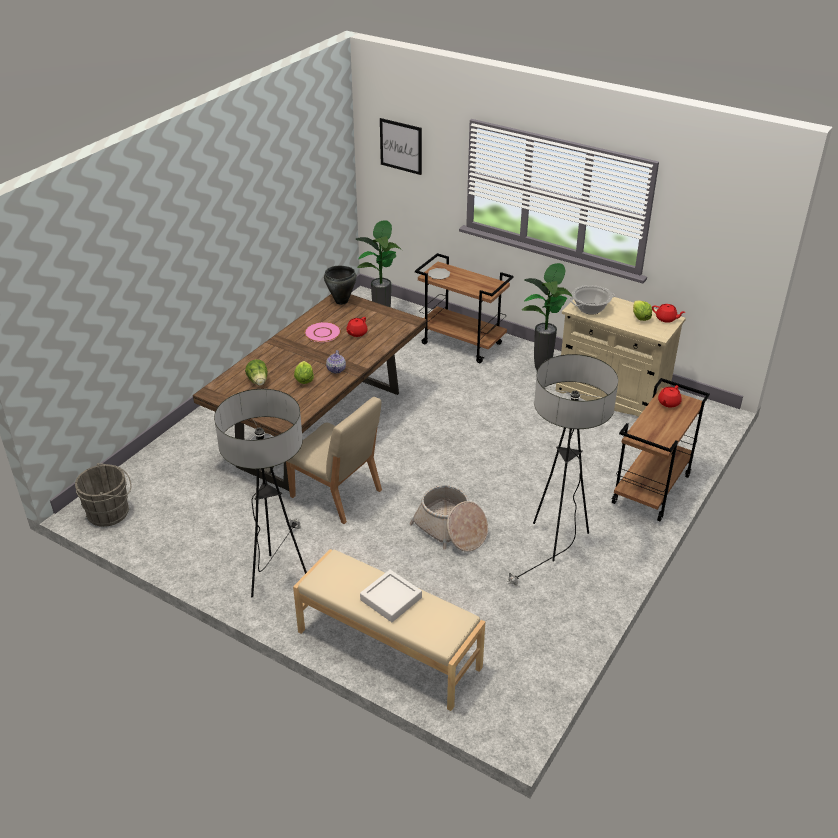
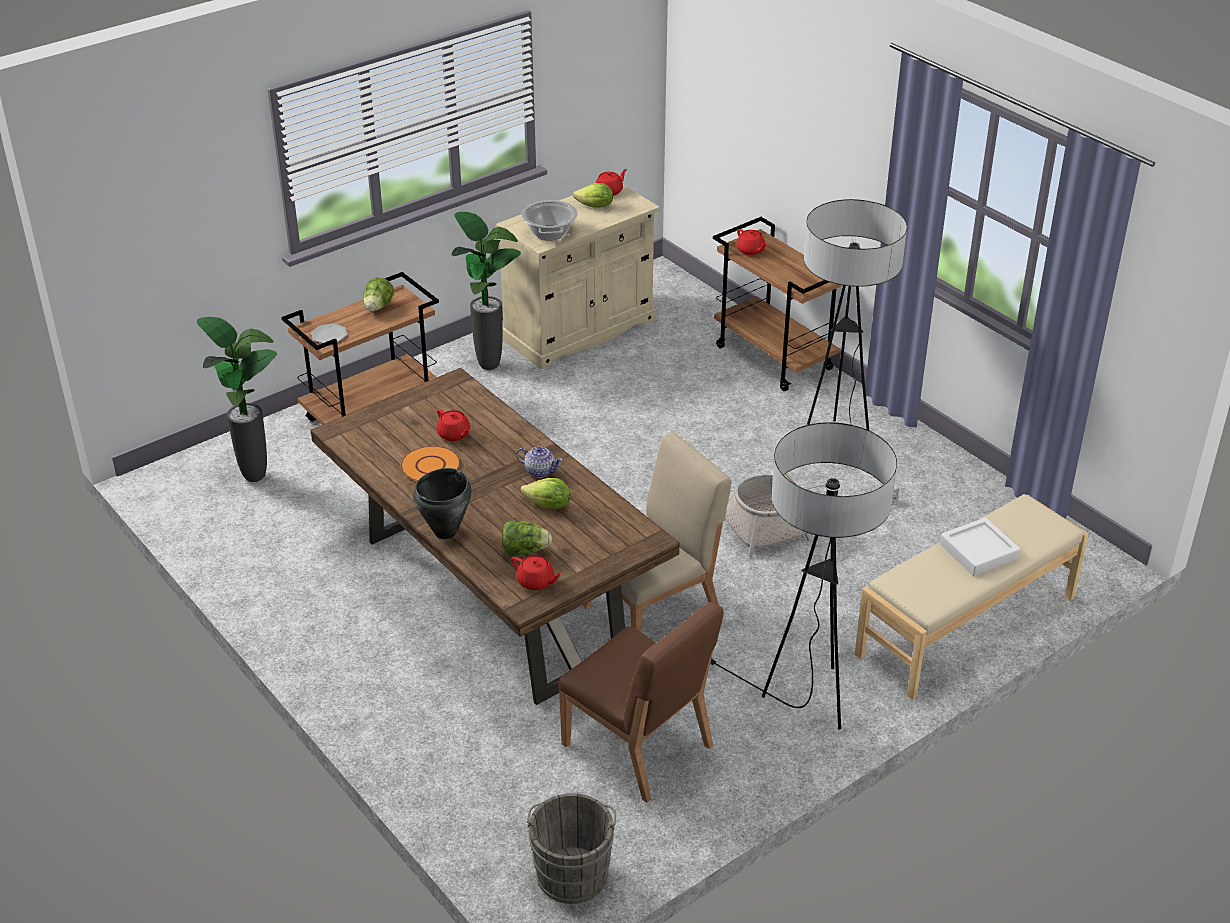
camera: 70 degrees left, 0 degrees up
pink plate [305,322,341,342] -> orange plate [401,446,461,481]
black cooking pot [324,266,357,305] -> black cooking pot moved to [413,468,471,539]
picture [380,118,422,175] -> none
none -> lettuce [363,277,394,312]
none -> red teapot [511,555,562,590]
none -> brown chair [558,602,724,803]

